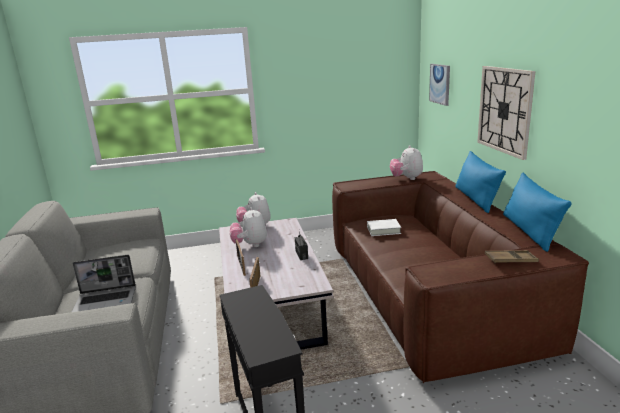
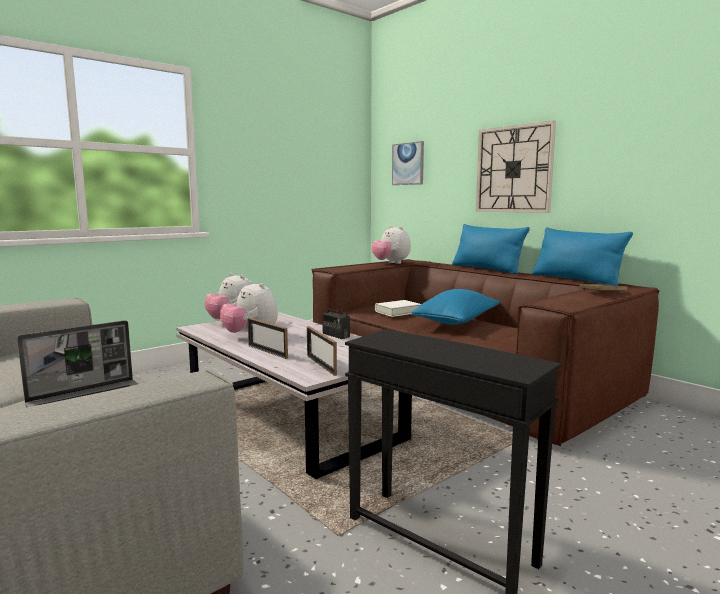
camera: 30 degrees left, 10 degrees down
none -> blue pillow [411,289,500,325]

